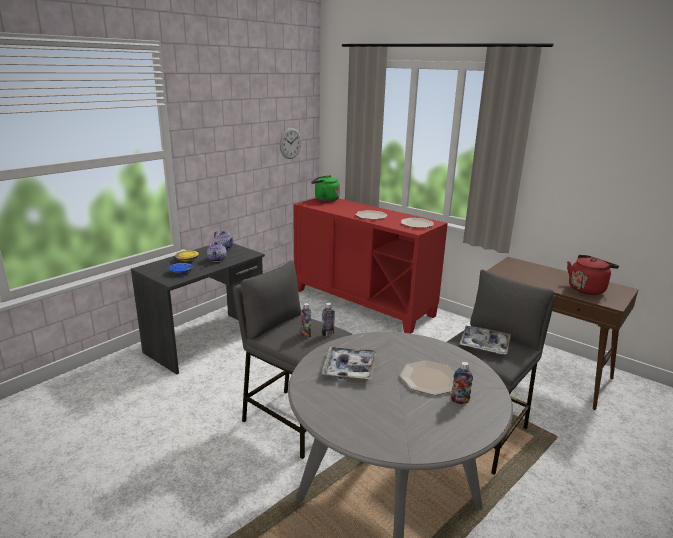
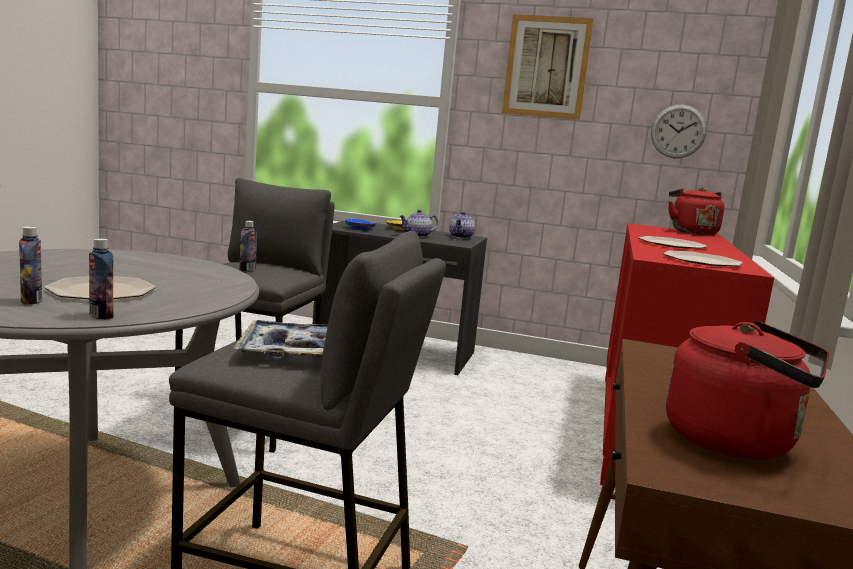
camera: 65 degrees right, 10 degrees down
green kettle [311,175,340,202] -> red kettle [668,187,725,235]
tray [321,347,377,379] -> none
bottle [322,303,335,336] -> bottle moved to [89,238,113,319]
none -> picture [502,14,594,120]

